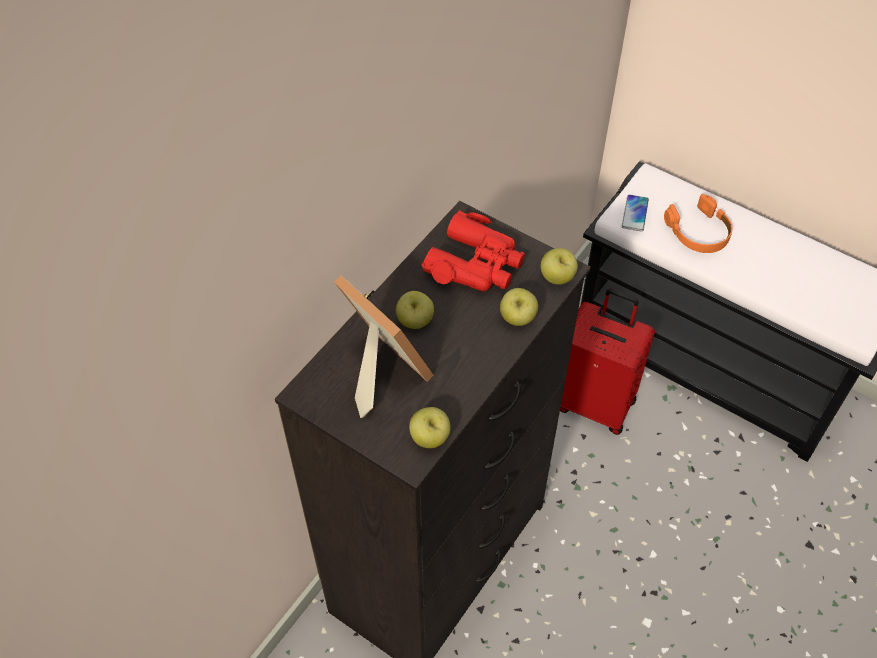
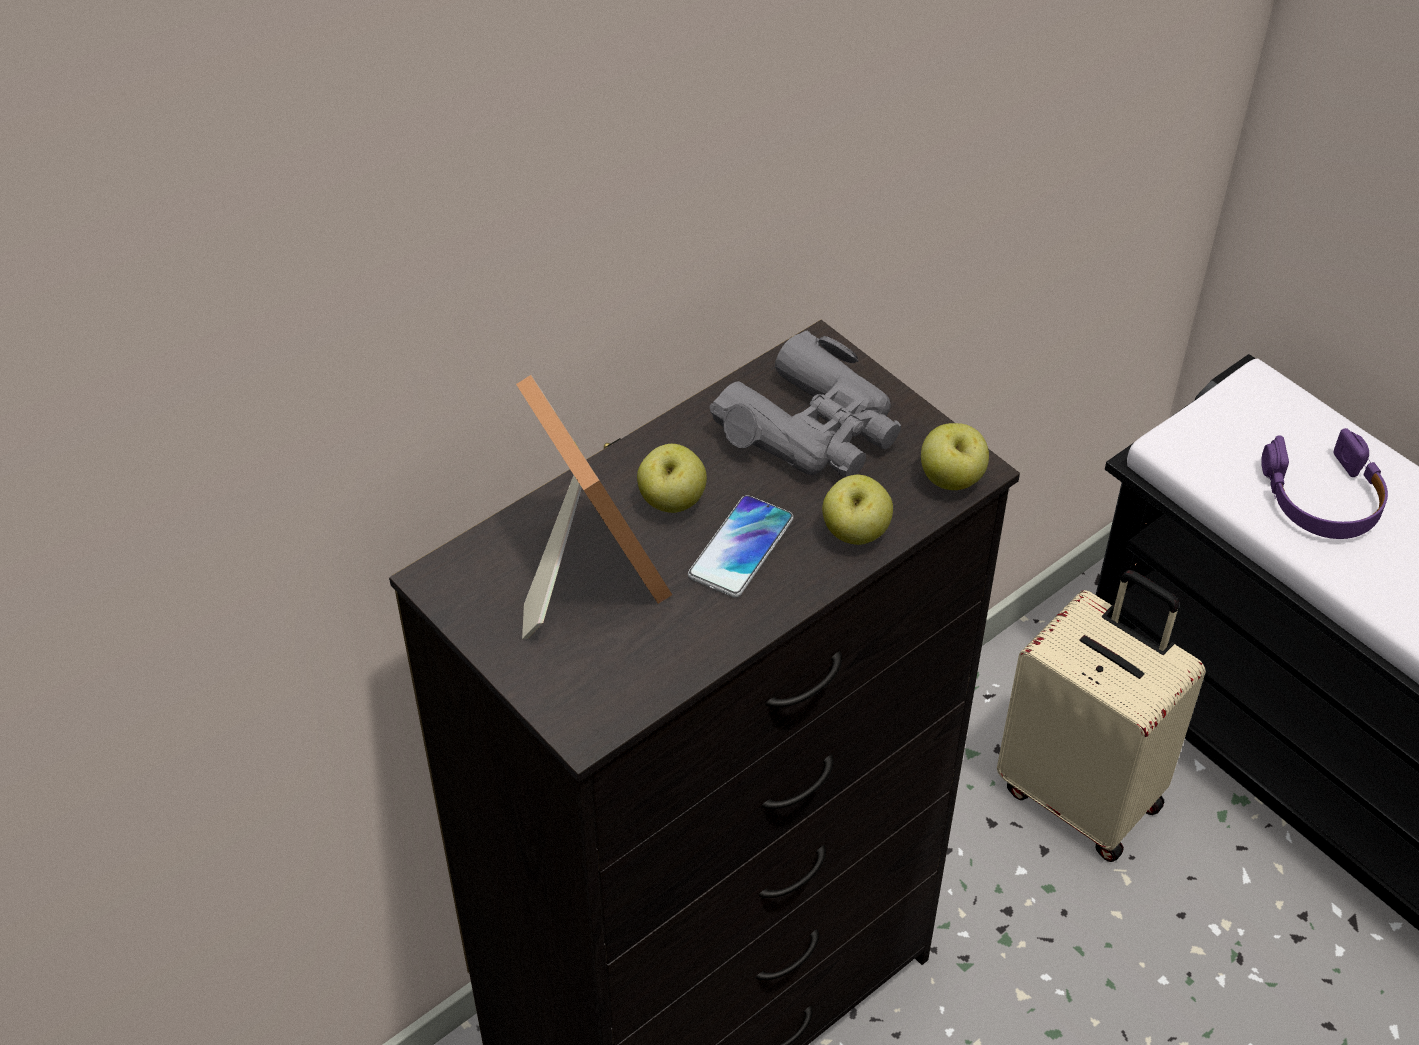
camera: 15 degrees right, 5 degrees down
apple [409,407,451,448] -> none
red binoculars [422,210,525,291] -> grey binoculars [709,330,901,477]
red suitcase [560,288,655,435] -> beige suitcase [997,570,1206,862]
phone [622,194,649,232] -> phone moved to [688,495,793,597]
orange headphones [664,194,733,253] -> purple headphones [1261,428,1388,539]

